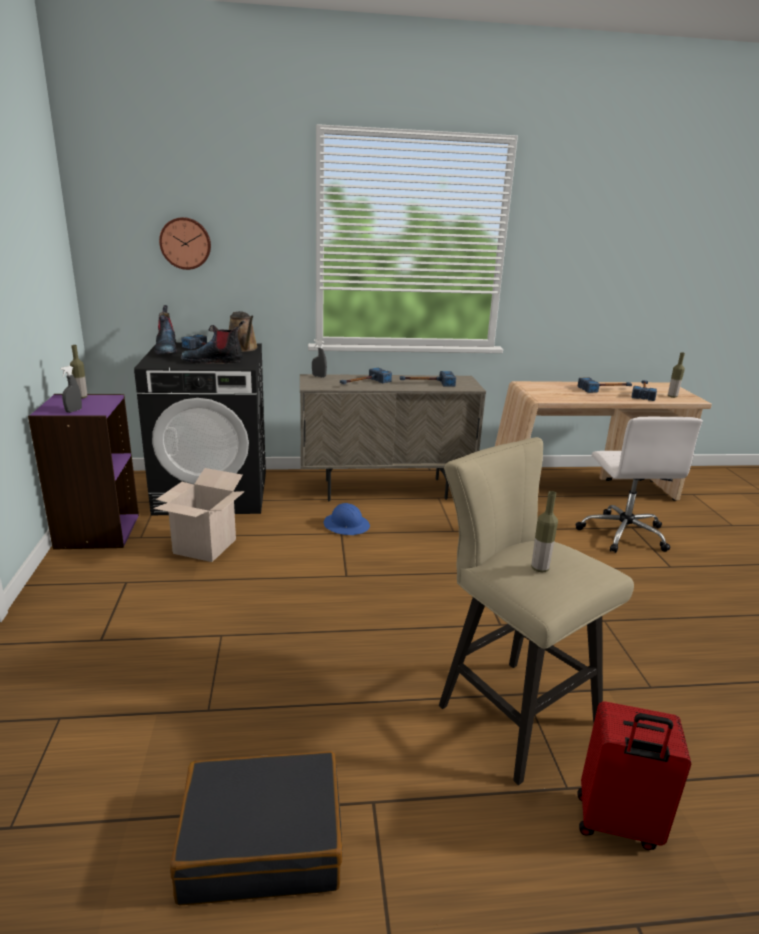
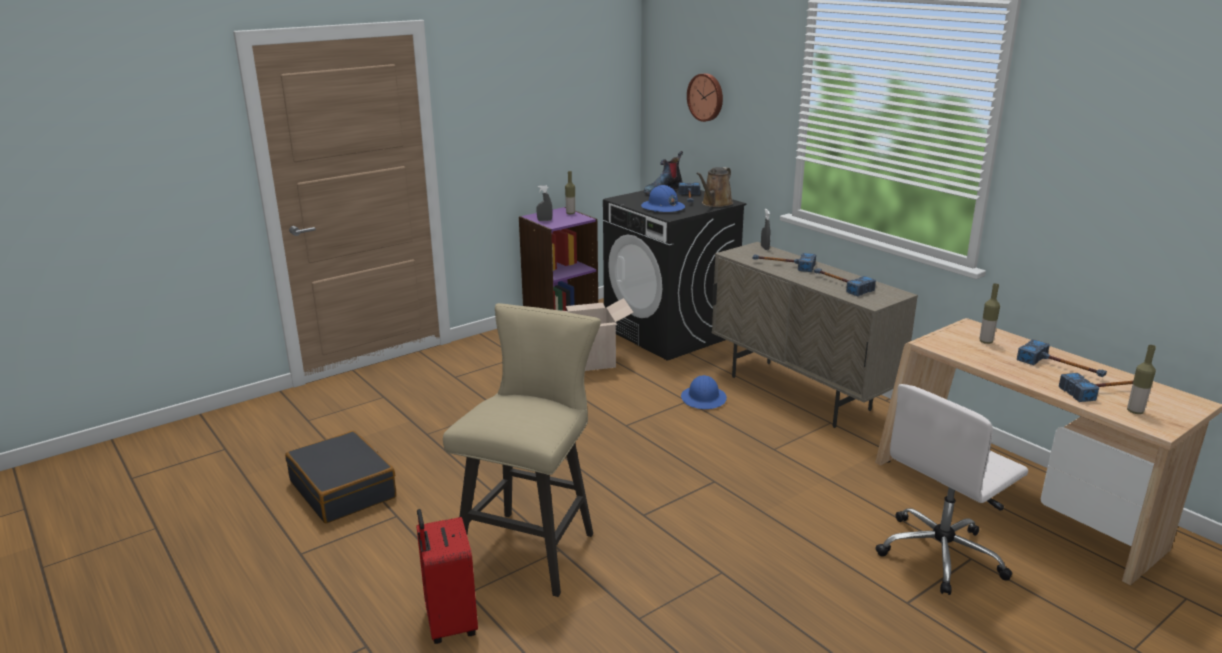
camera: 60 degrees right, 0 degrees up
boot [181,321,244,364] -> blue hard hat [641,185,685,212]
bottle [531,491,558,572] -> bottle moved to [980,283,1000,344]

